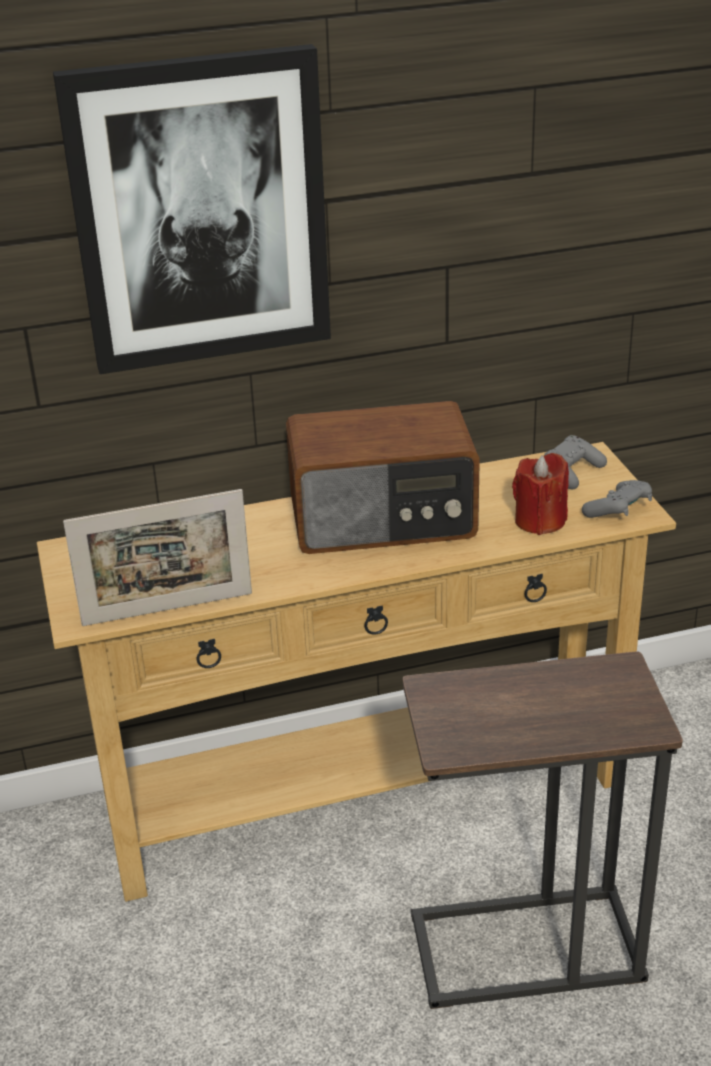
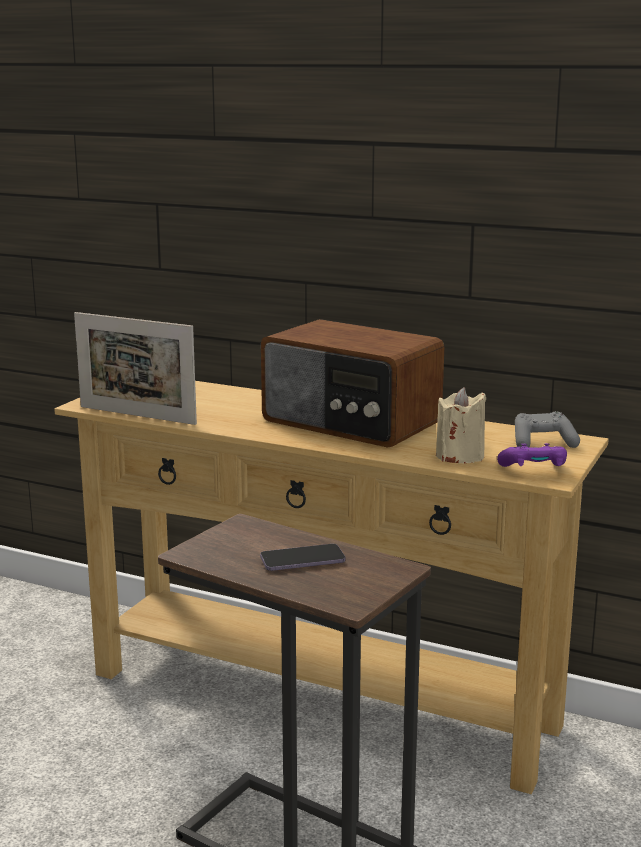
camera: 40 degrees right, 15 degrees down
picture [53,44,331,374] -> none
red candle [512,453,569,535] -> beige candle [436,387,486,463]
grey game controller [582,480,652,518] -> purple game controller [497,443,567,467]
none -> phone [260,544,345,571]

